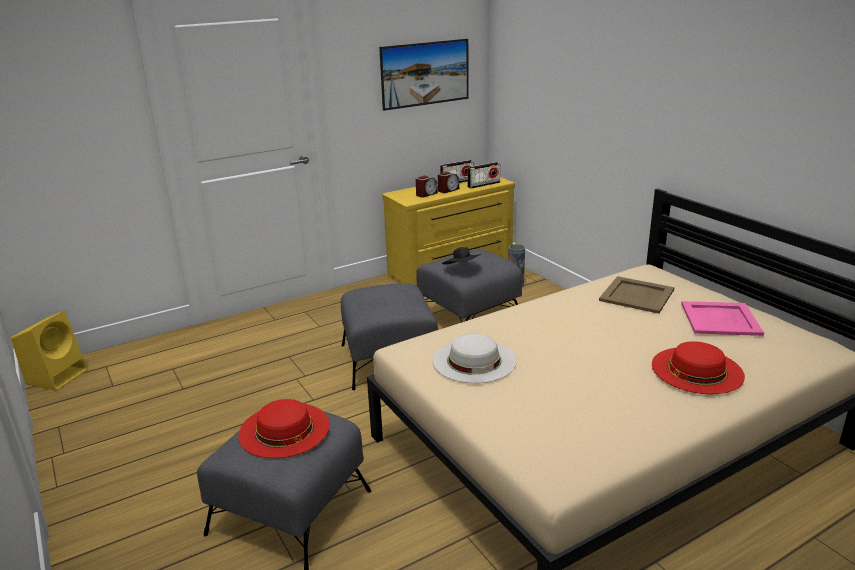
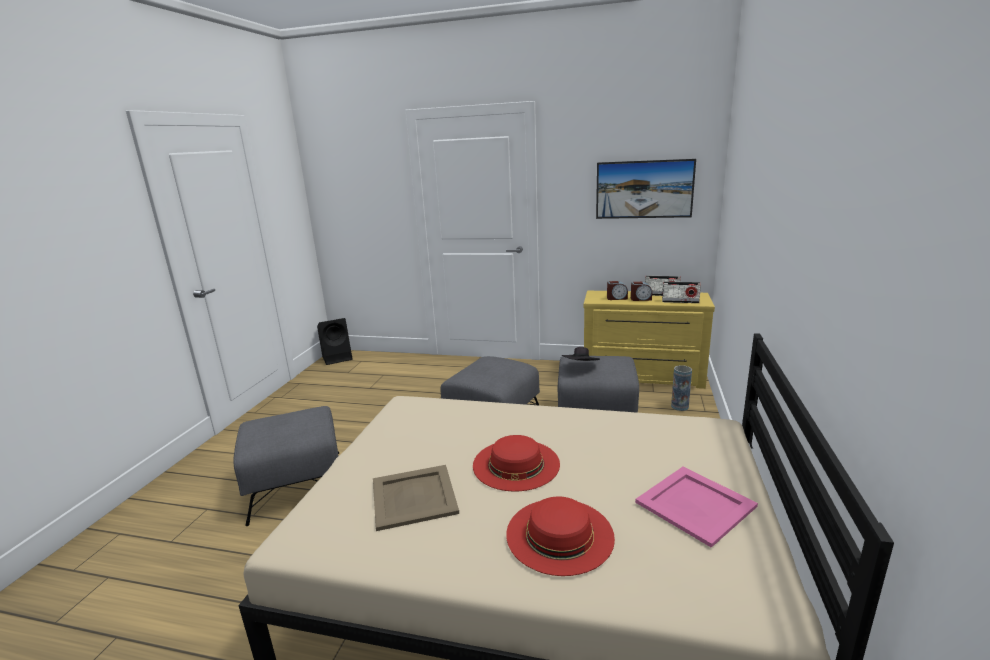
camera: 45 degrees right, 5 degrees down
yellow speaker [11,311,87,391] -> black speaker [317,318,353,365]
red hat [238,399,330,458] -> red hat moved to [473,435,560,491]
white hat [433,333,516,383] -> none
beige tray [599,276,674,314] -> beige tray moved to [373,465,459,531]

